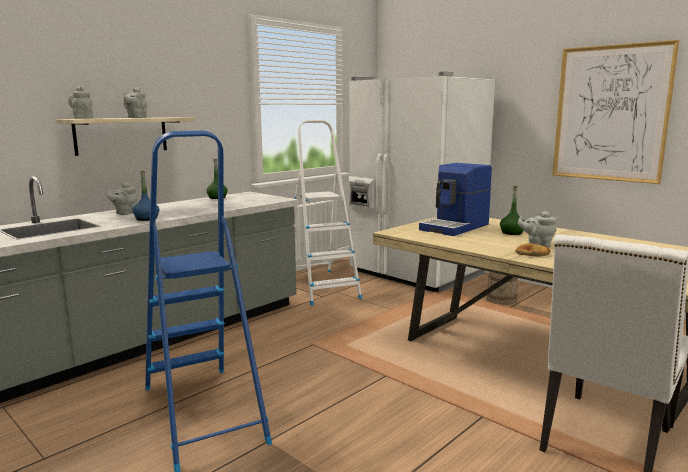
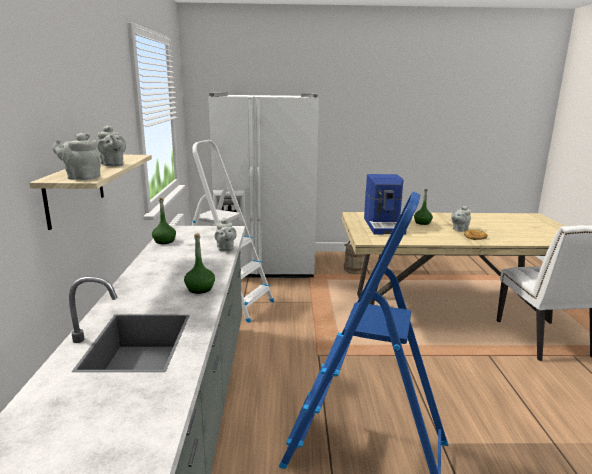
camera: 45 degrees left, 5 degrees up
grey teapot [107,182,137,215] -> grey teapot moved to [214,217,237,251]
blue bottle [132,170,160,221] -> green bottle [184,233,215,294]
picture [552,40,679,184] -> none

